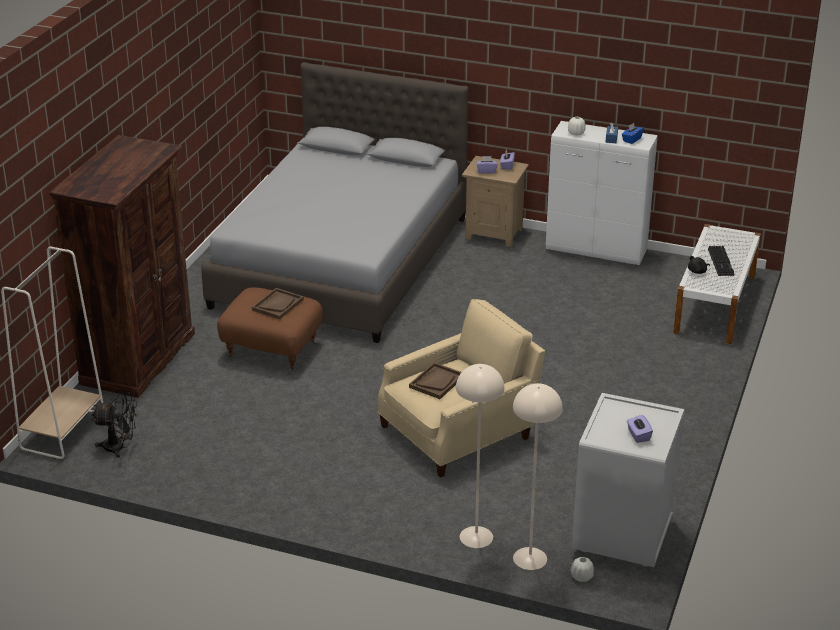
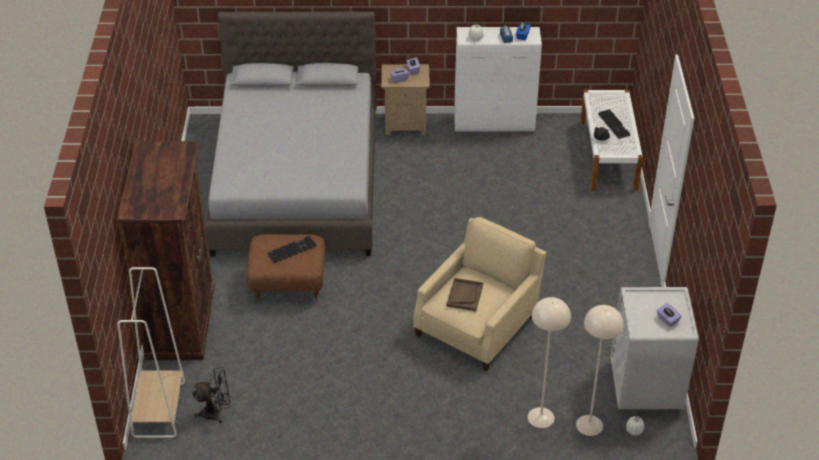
camera: 20 degrees left, 10 degrees up
brown tray [252,288,304,320] -> keyboard [268,236,317,263]

